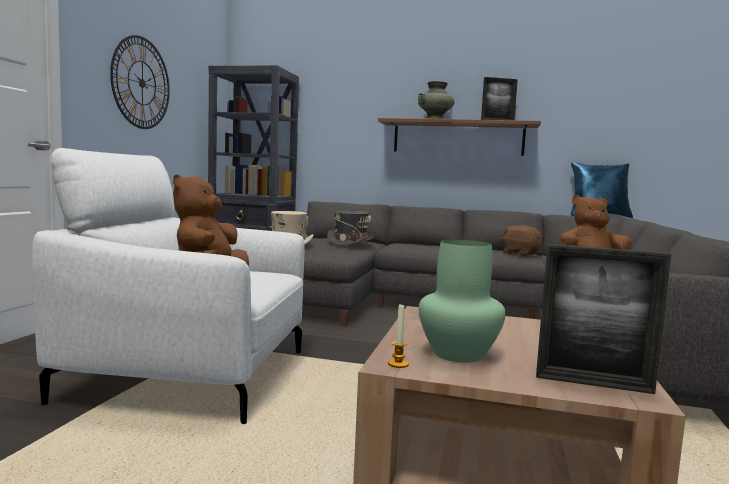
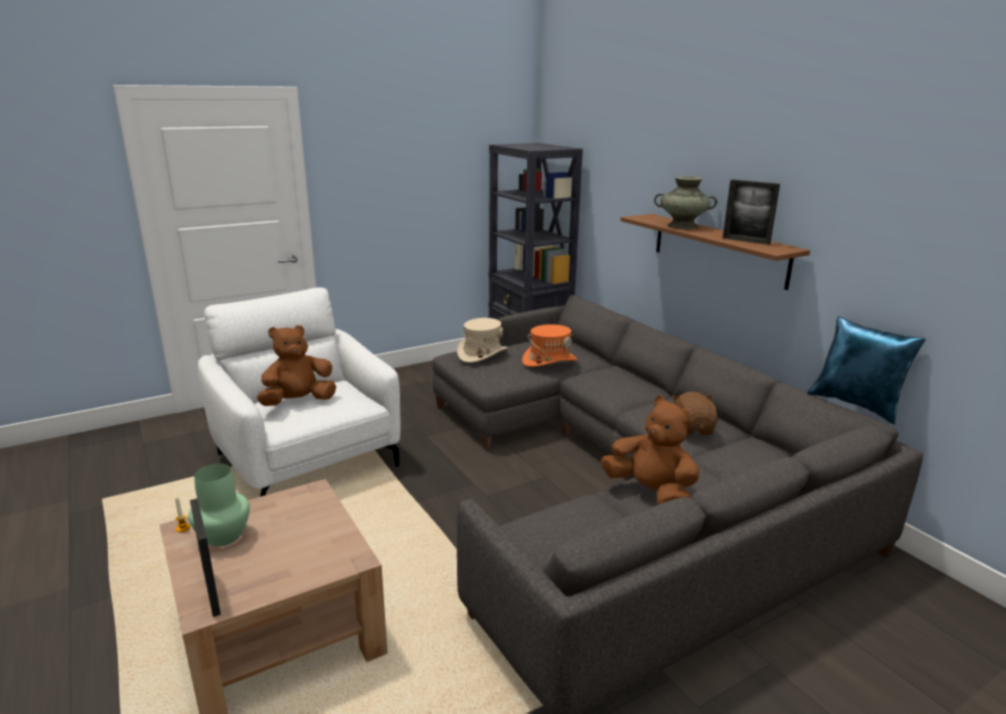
camera: 45 degrees right, 15 degrees up
wall clock [110,35,170,129] -> none
grey hat [327,211,375,246] -> orange hat [522,324,577,367]

